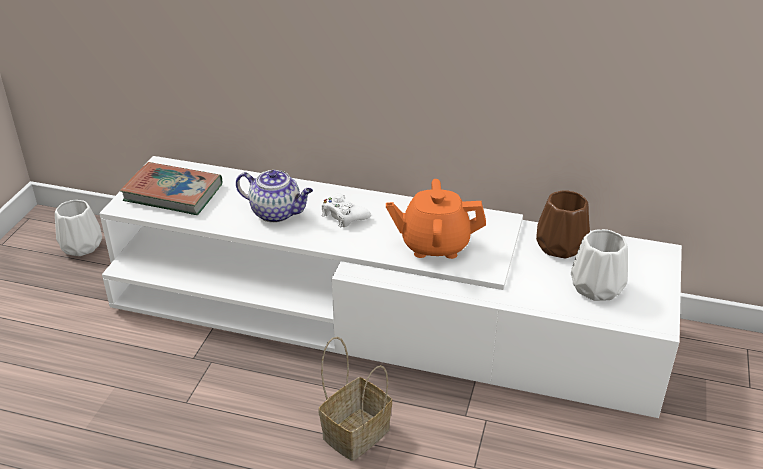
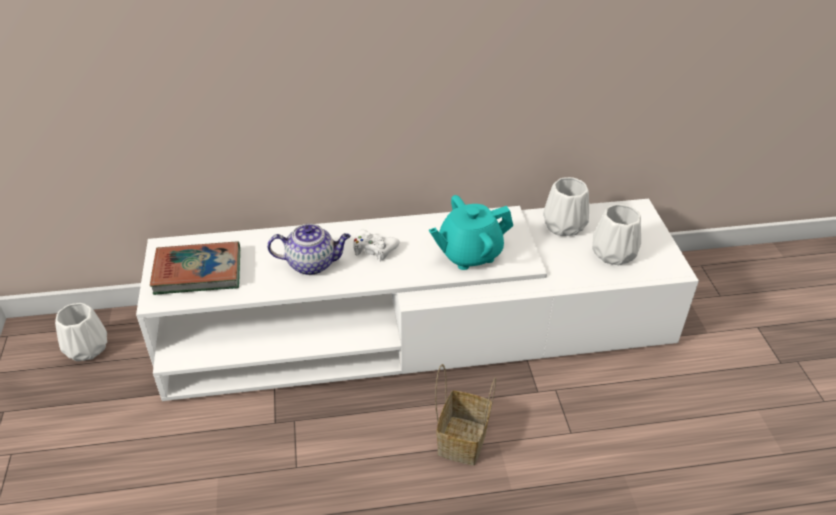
camera: 25 degrees left, 5 degrees up
orange teapot [386,179,486,259] -> turquoise teapot [429,195,513,270]
brown vase [536,190,590,259] -> white vase [543,177,589,236]

